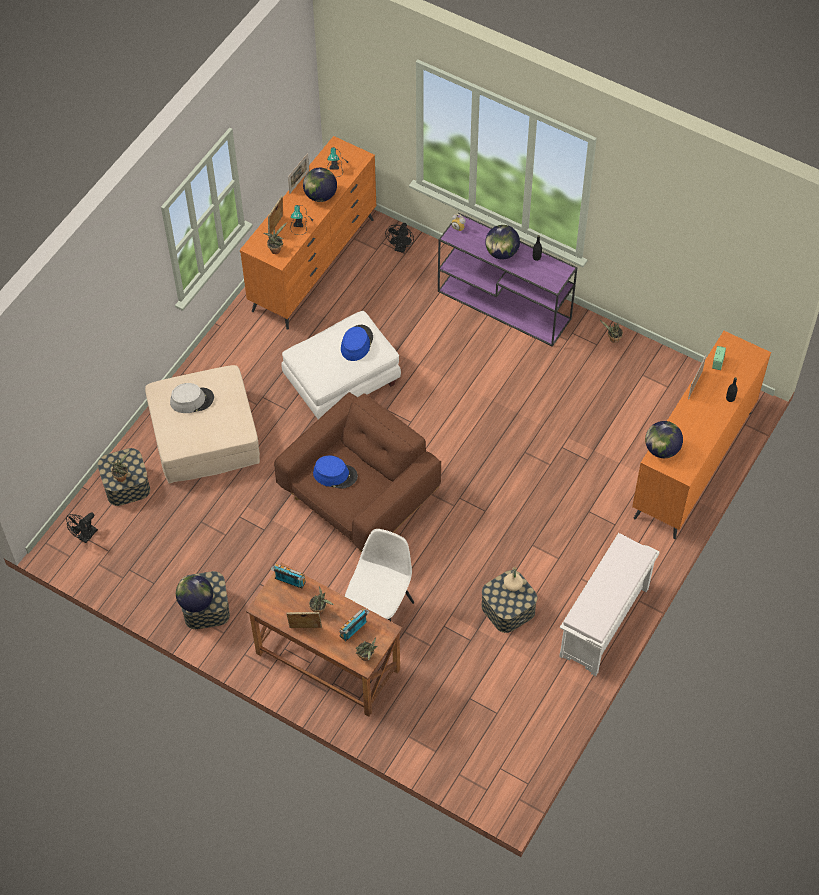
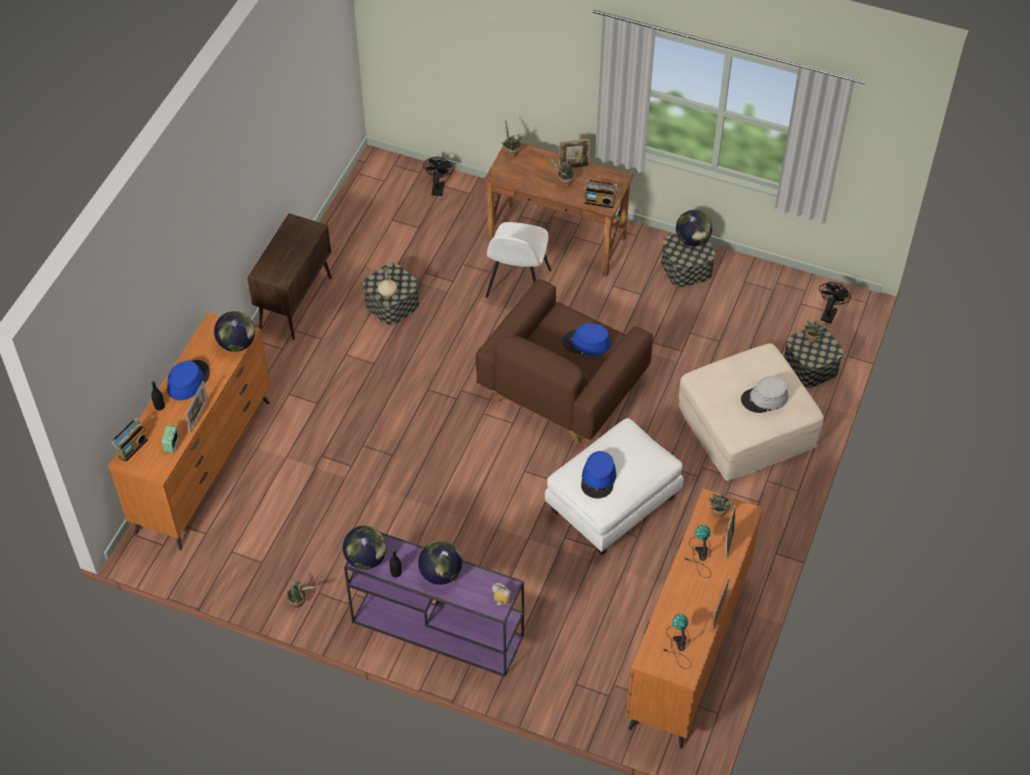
camera: 170 degrees right, 5 degrees down
globe [303,168,337,202] -> globe moved to [343,526,387,570]
radio [340,609,370,642] -> radio moved to [111,418,148,462]
black fan [385,223,414,253] -> black fan moved to [423,157,454,196]
white bench [559,533,659,676] -> brown cabinet [247,213,332,340]
none -> blue hat [167,360,210,400]

